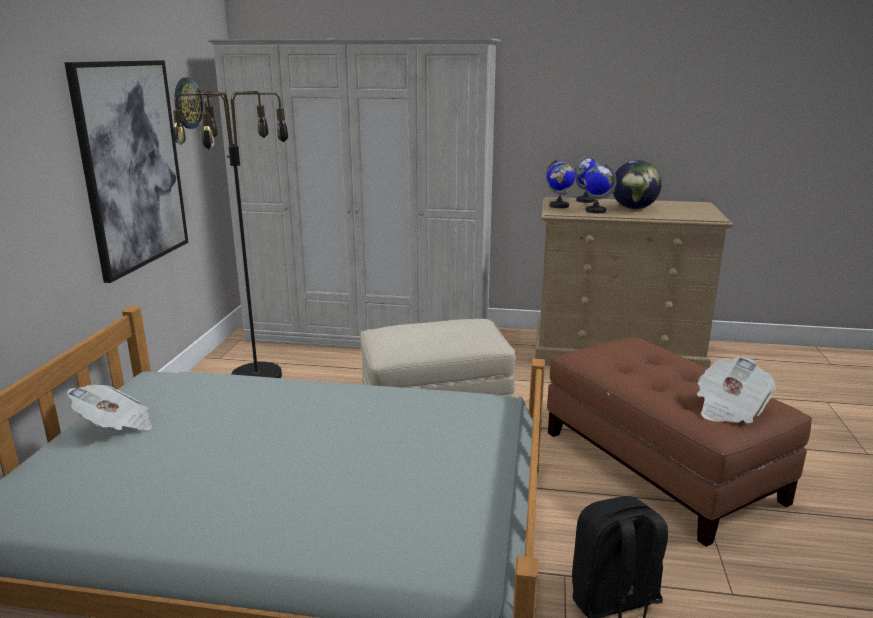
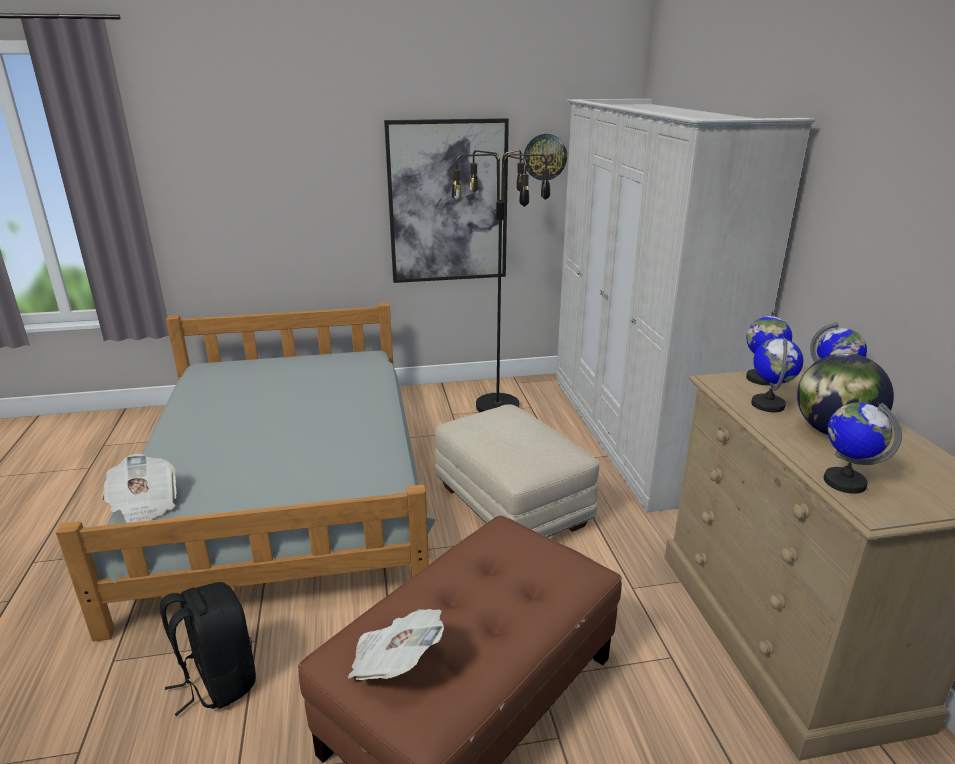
camera: 70 degrees right, 5 degrees up
newspaper [67,385,152,430] -> newspaper moved to [102,453,177,523]
none -> globe [824,402,902,494]

